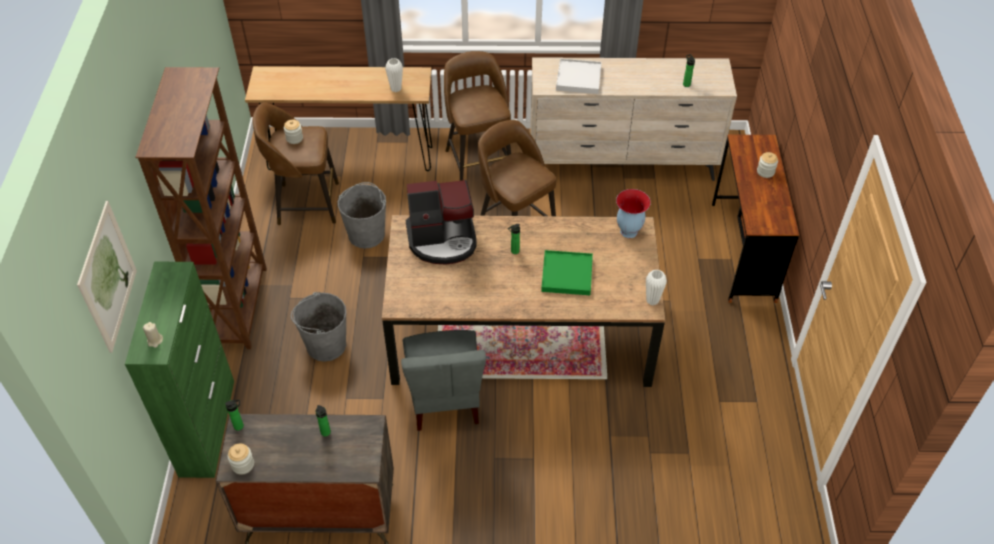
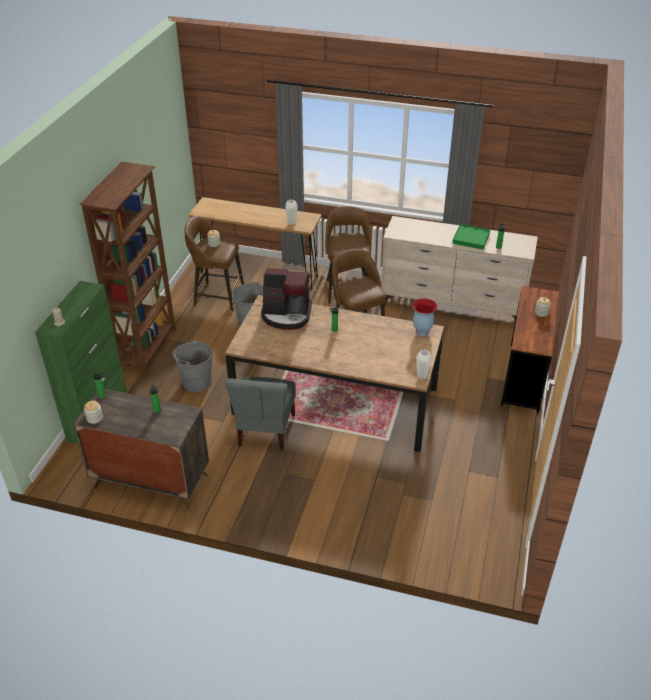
camera: 15 degrees right, 10 degrees down
picture [77,201,137,353] -> none
green tray [541,250,593,295] -> green tray moved to [452,224,490,250]
white tray [556,58,602,94] -> none

